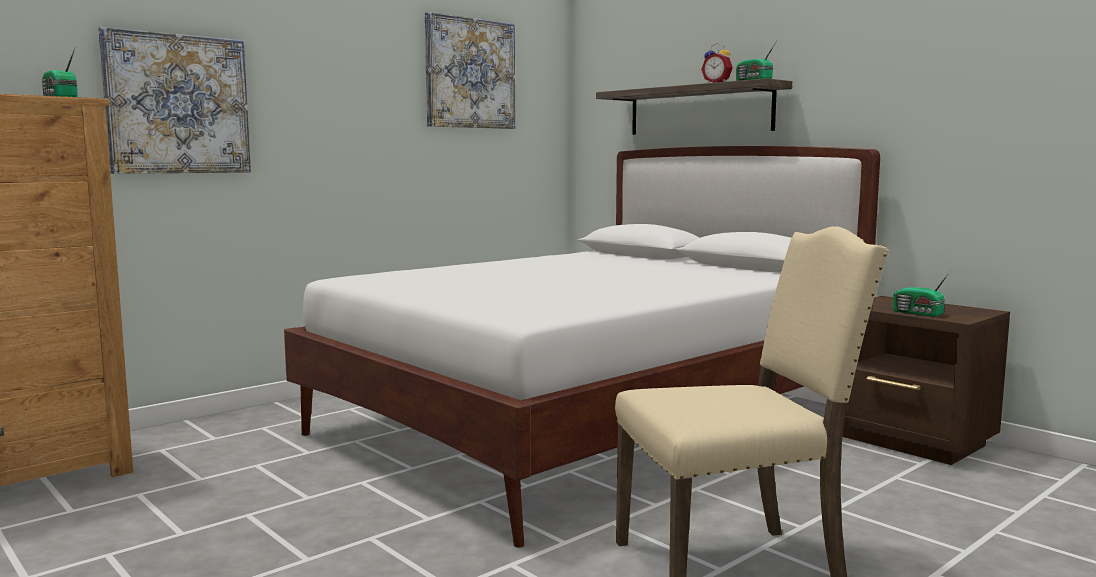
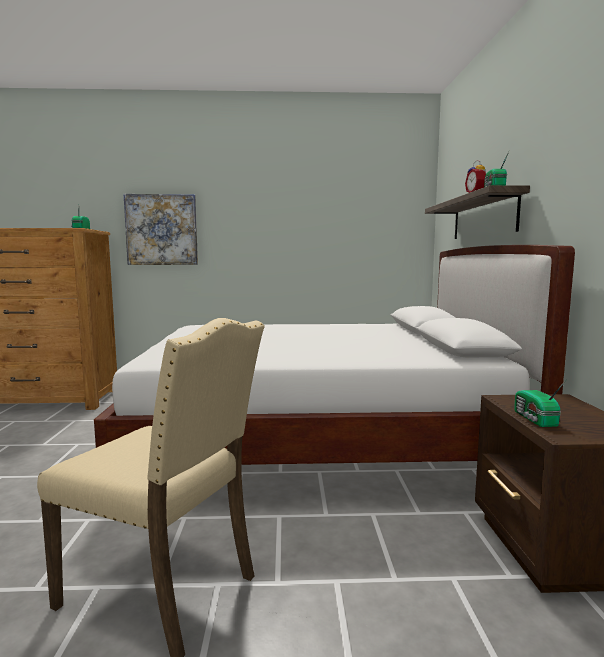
camera: 40 degrees right, 0 degrees up
picture [425,12,515,129] -> none

